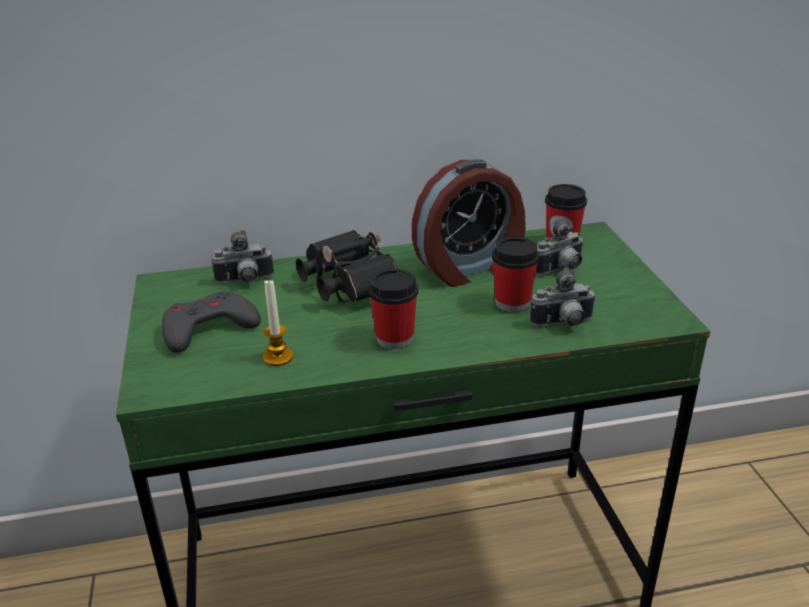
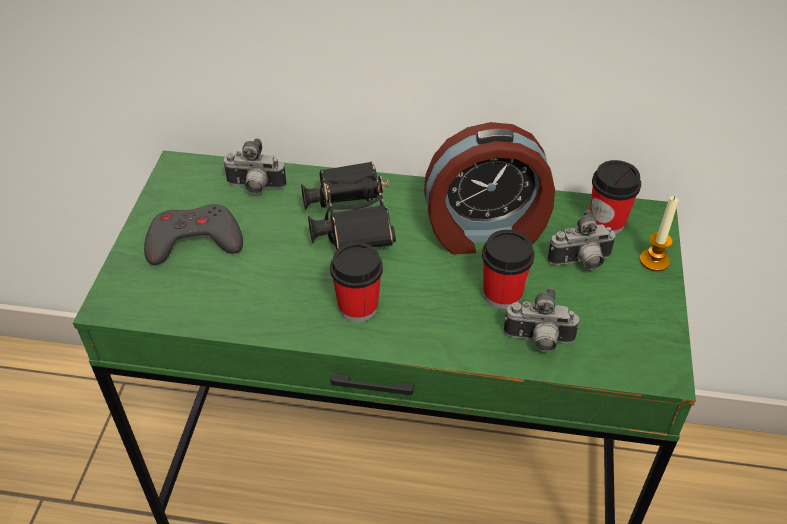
camera: 20 degrees right, 15 degrees up
candle [263,278,293,366] -> candle moved to [640,196,678,271]

